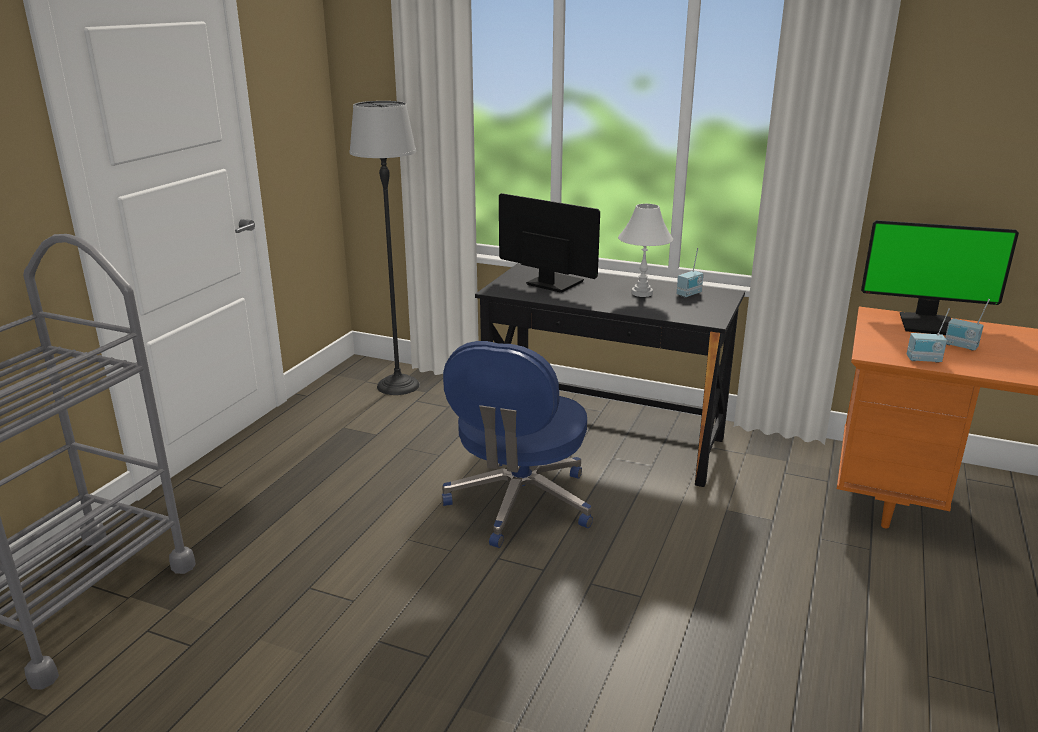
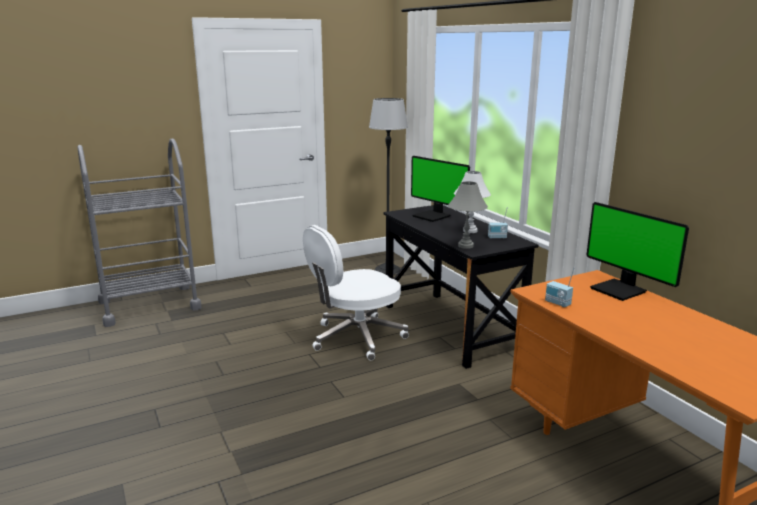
camera: 40 degrees right, 5 degrees down
blue office chair [442,341,593,548] -> white office chair [303,225,409,360]
monitor [499,193,600,293] -> monitor turned 150 degrees clockwise [411,156,470,222]
radio [945,299,990,351] -> none
none -> grey table lamp [448,181,488,249]

